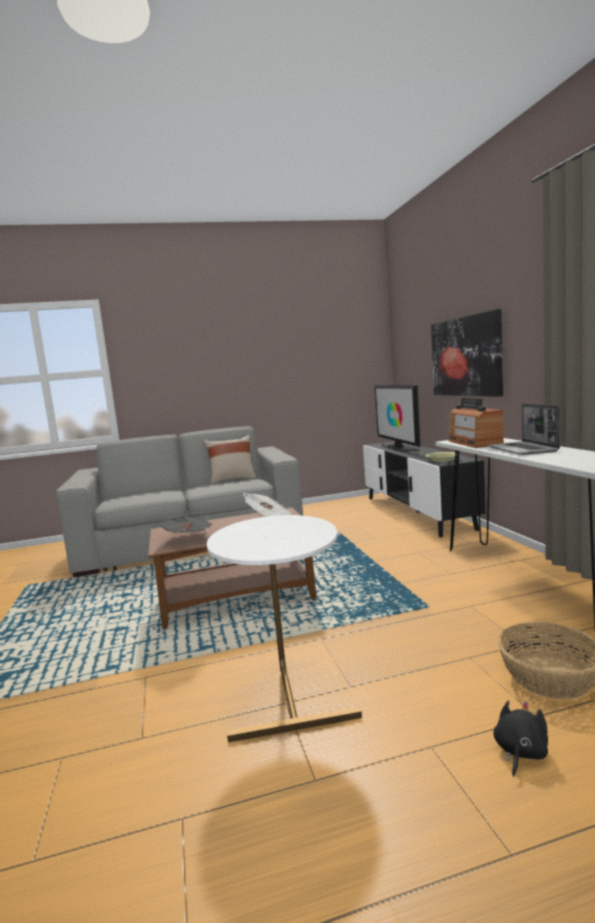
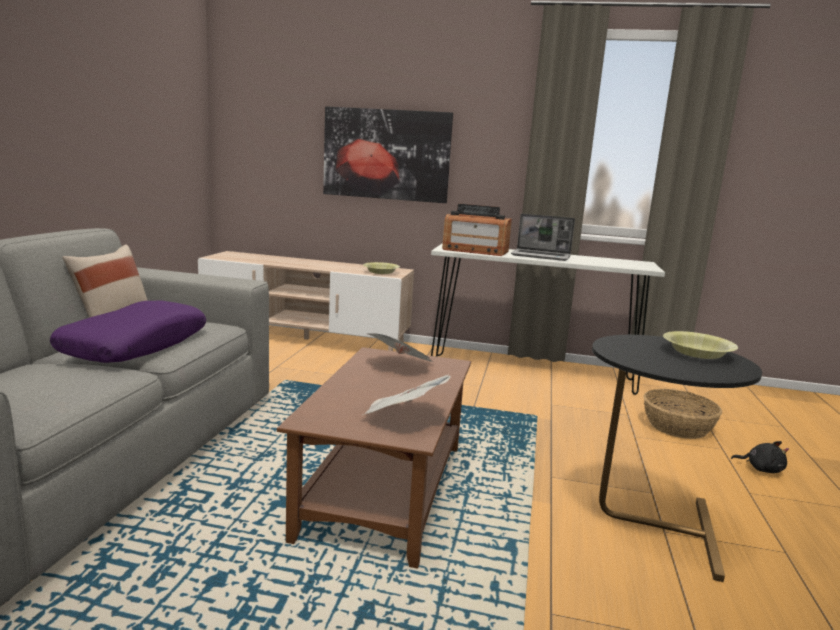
camera: 65 degrees left, 5 degrees up
white side table [207,515,362,743] -> black side table [592,335,762,582]
black tv stand [363,441,485,537] -> beige tv stand [198,251,414,351]
television [375,385,421,451] -> none
black plush toy [493,701,548,777] -> black plush toy turned 150 degrees clockwise [731,441,789,473]
none -> purple pillow [50,301,206,363]
none -> yellow bowl [663,331,738,359]

